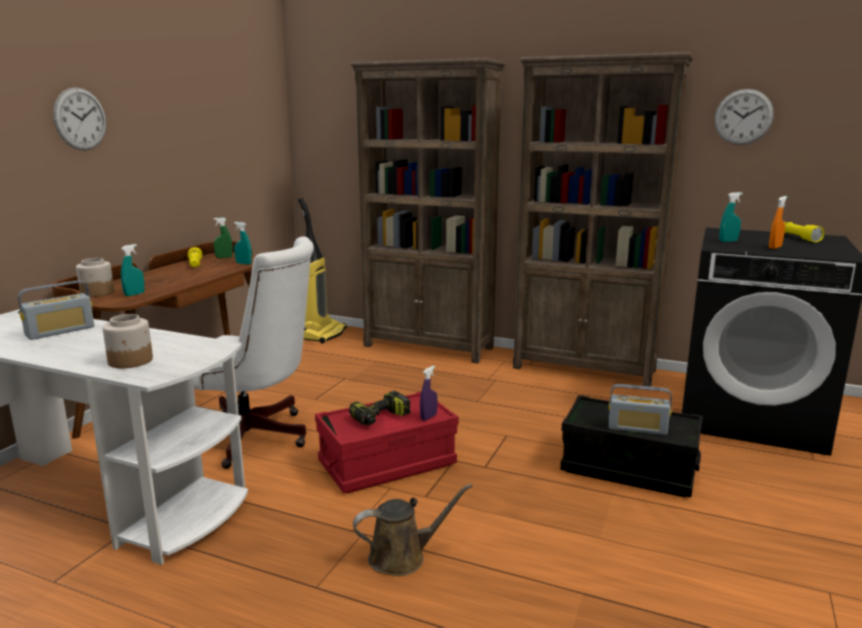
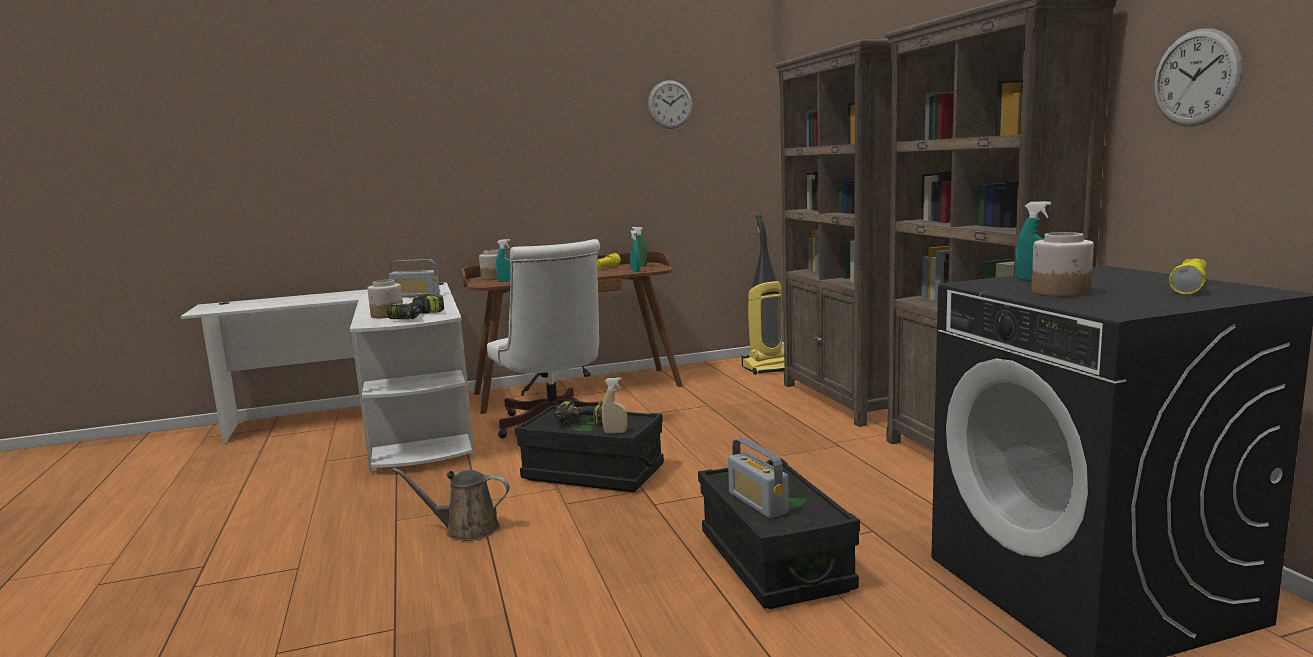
camera: 50 degrees right, 5 degrees down
wall clock [53,87,106,151] -> wall clock moved to [648,80,692,129]
red storage box [315,391,459,493] -> black storage box [515,405,664,492]
brown watering can [353,484,472,576] -> brown watering can turned 150 degrees clockwise [392,468,510,541]
purple spray bottle [420,366,438,421] -> beige spray bottle [602,377,627,434]
orange spray bottle [769,196,787,249] -> jar [1031,232,1094,297]
none -> power drill [387,294,444,319]

